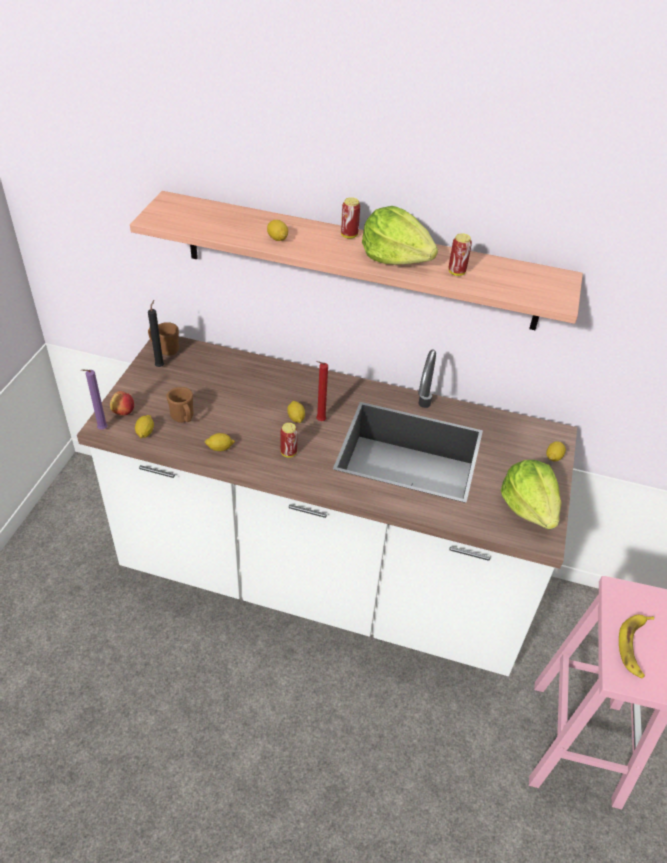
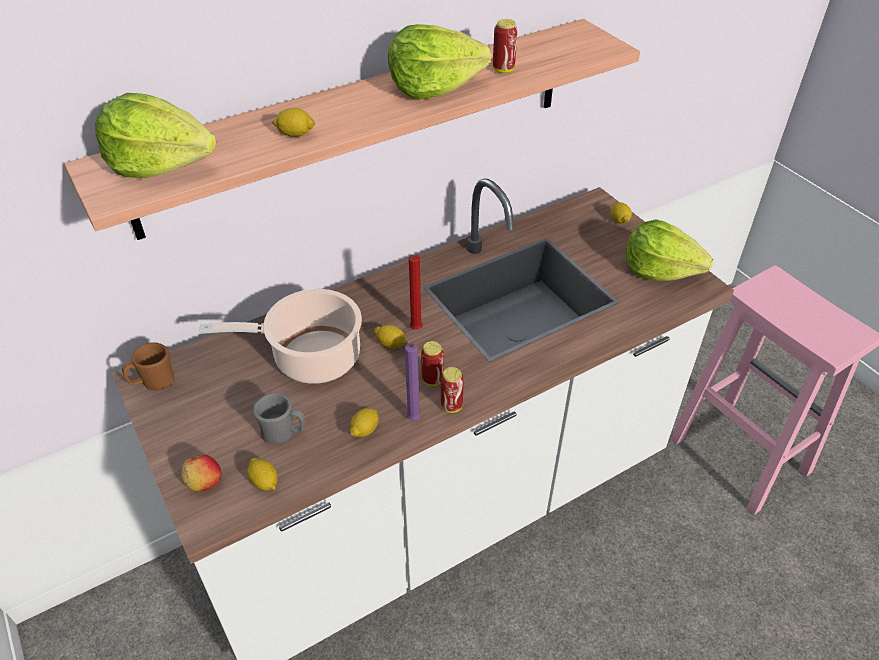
camera: 45 degrees left, 0 degrees up
purple candle [81,369,108,429] -> purple candle moved to [405,343,421,420]
black candle [148,300,164,367] -> none
brown mug [166,387,194,423] -> grey mug [253,393,305,443]
can [341,197,360,239] -> can moved to [441,367,464,413]
banana [619,615,654,678] -> none
none -> lettuce [95,93,216,178]
none -> cooking pot [199,289,362,384]

